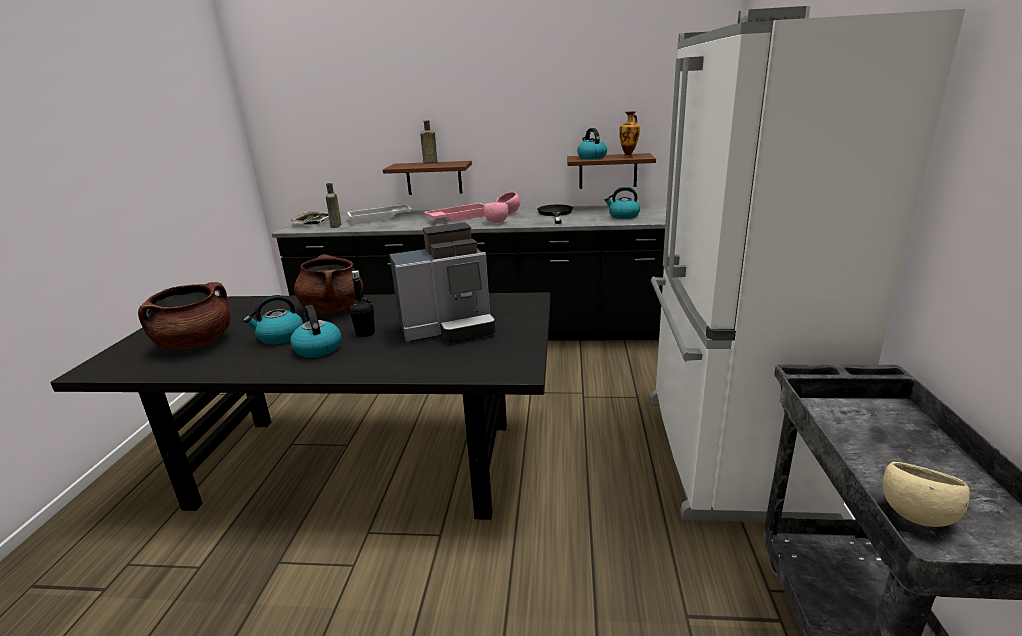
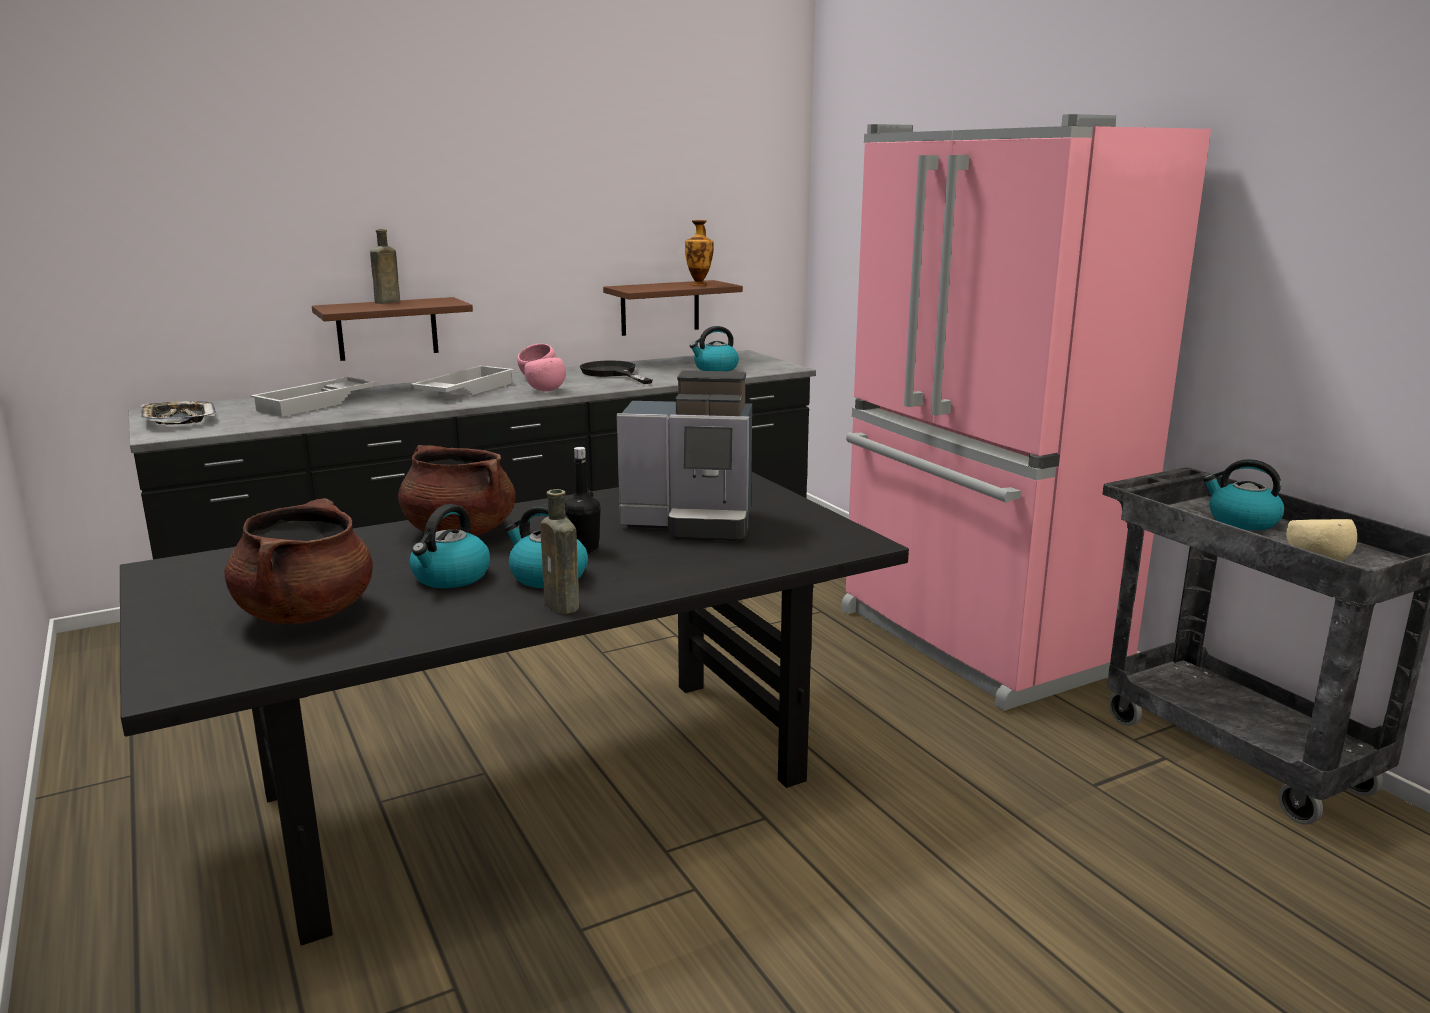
camera: 35 degrees left, 5 degrees down
brown bottle [326,183,341,228] -> brown bottle moved to [540,489,579,614]
coffee machine [389,223,496,343] -> coffee machine turned 60 degrees clockwise [616,371,752,541]
pink tray [423,203,485,221] -> white tray [410,366,514,395]
kettle [577,128,607,159] -> kettle moved to [1203,459,1284,530]
white fridge [651,6,965,522] -> pink fridge [841,114,1211,711]

